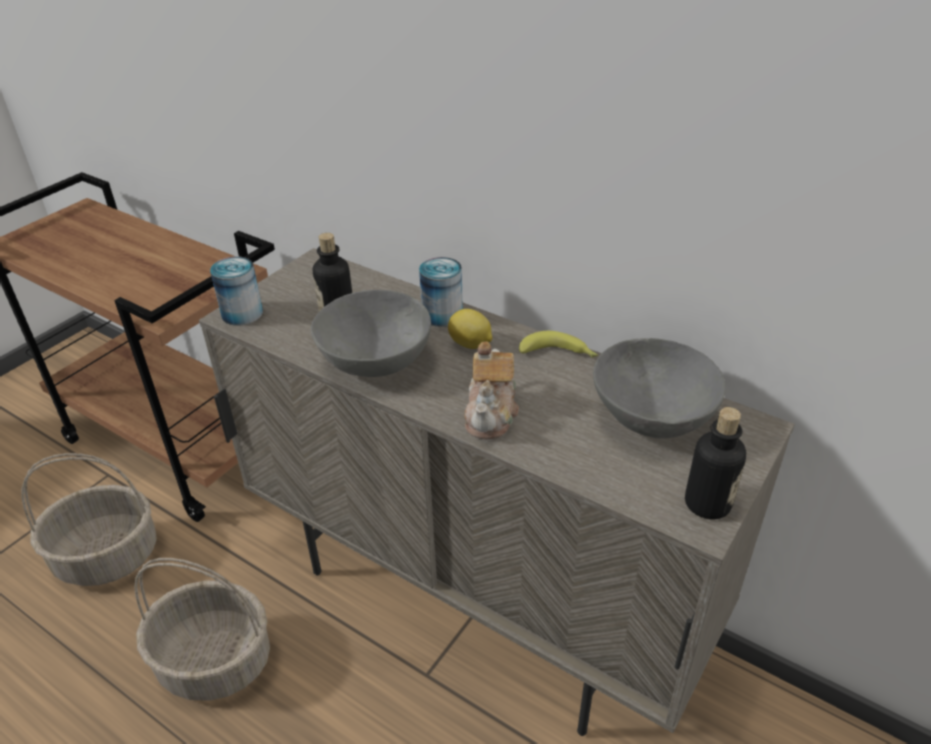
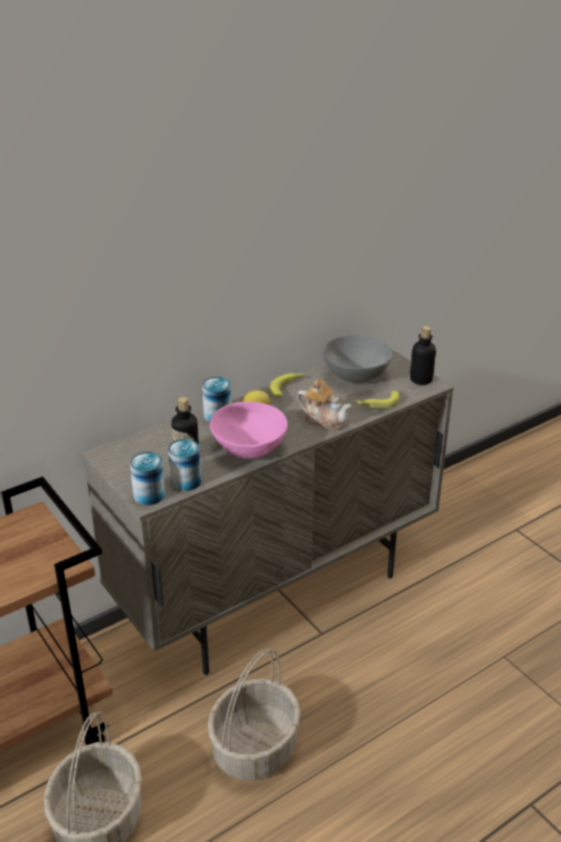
camera: 70 degrees left, 5 degrees down
grey bowl [311,290,431,377] -> pink bowl [210,402,288,459]
none -> can [168,439,202,491]
none -> banana [354,391,399,409]

